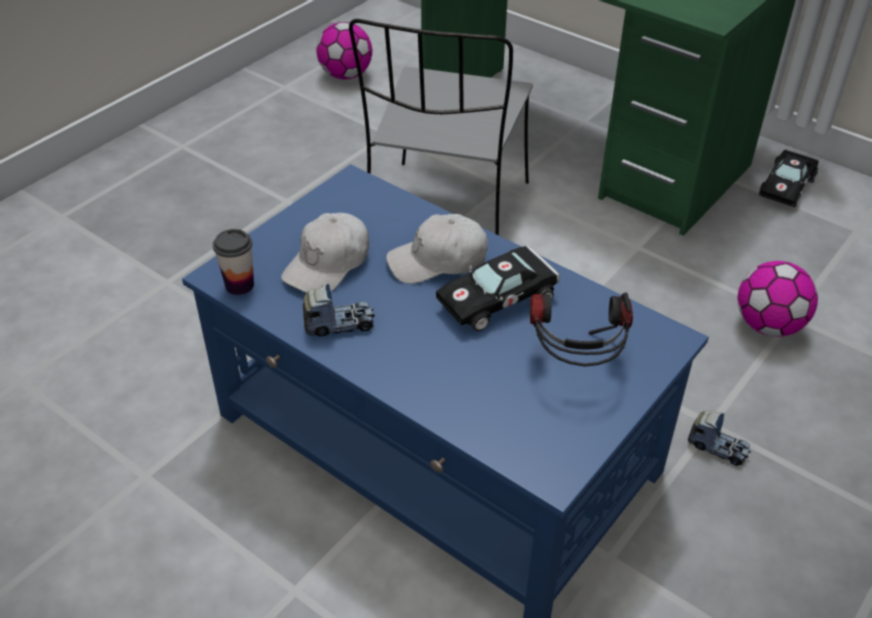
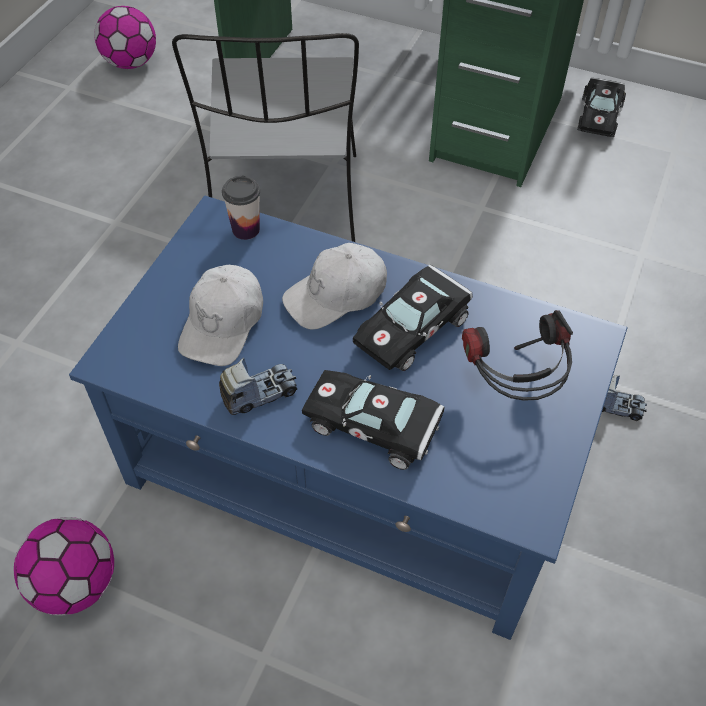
camera: 15 degrees left, 10 degrees up
cup [213,229,254,295] -> cup moved to [222,176,260,240]
football [738,261,818,337] -> football moved to [14,517,114,615]
none -> black toy car [302,370,445,470]

